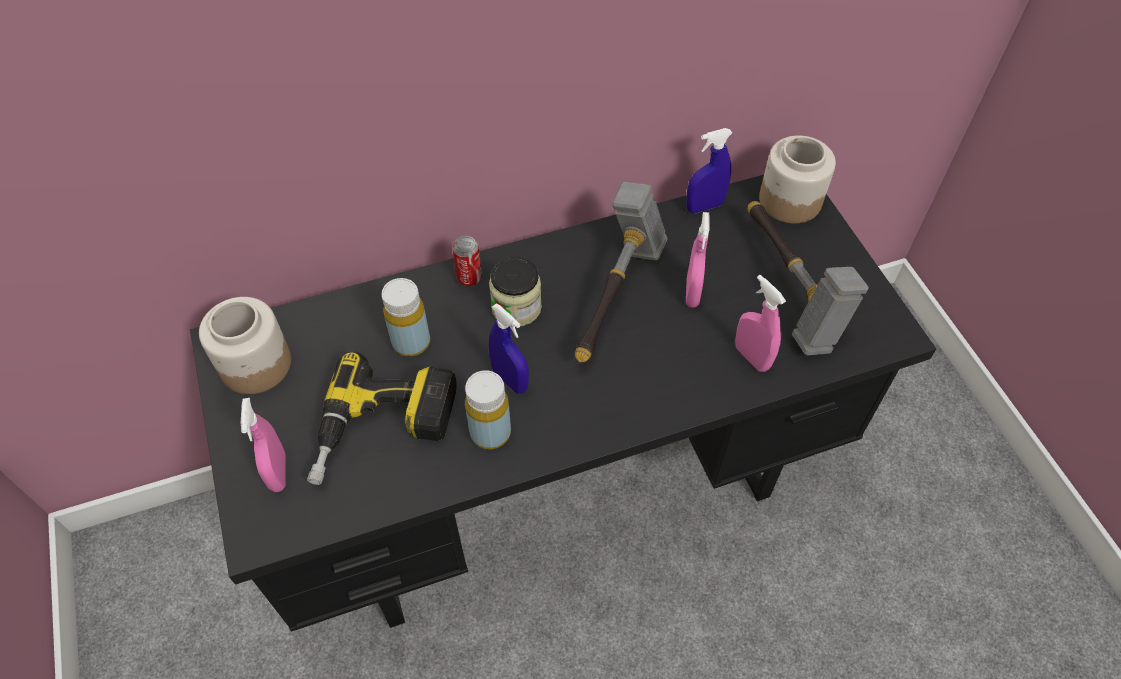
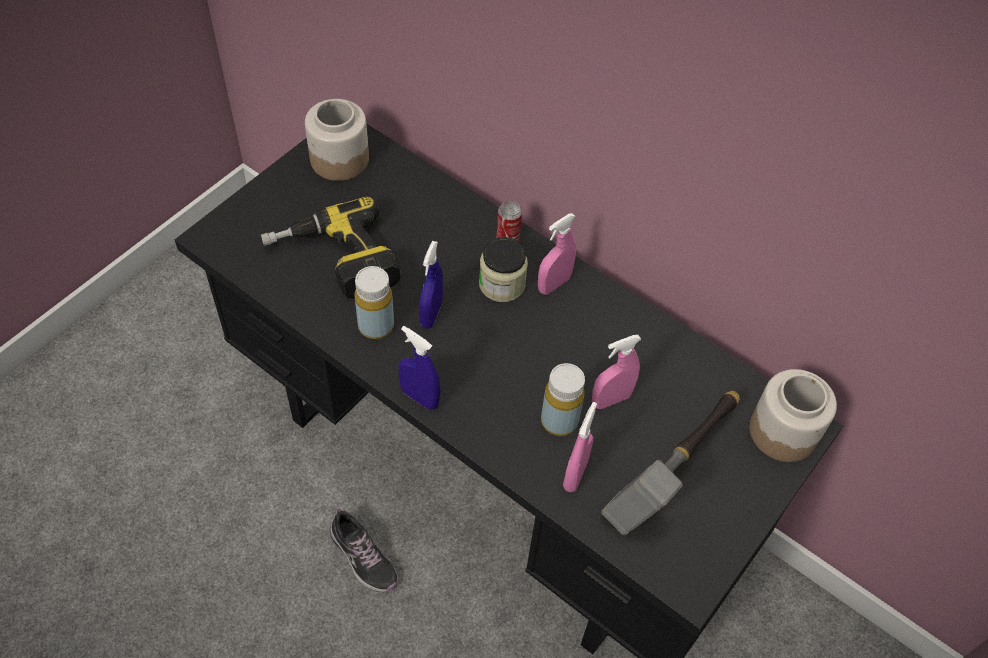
camera: 55 degrees right, 0 degrees up
pink spray bottle [240,398,286,492] -> pink spray bottle moved to [538,213,576,295]
yellow bottle [382,278,430,356] -> yellow bottle moved to [541,363,585,436]
hammer [575,181,667,362] -> none
blue spray bottle [686,128,732,213] -> blue spray bottle moved to [399,326,441,410]
none -> shoe [330,508,398,592]

